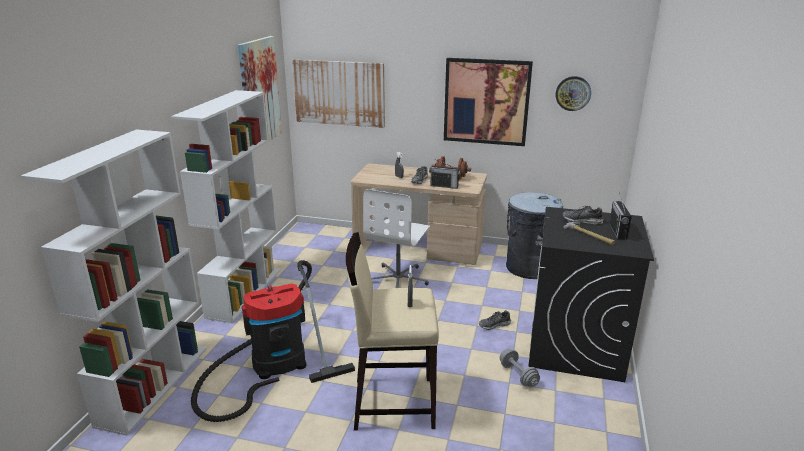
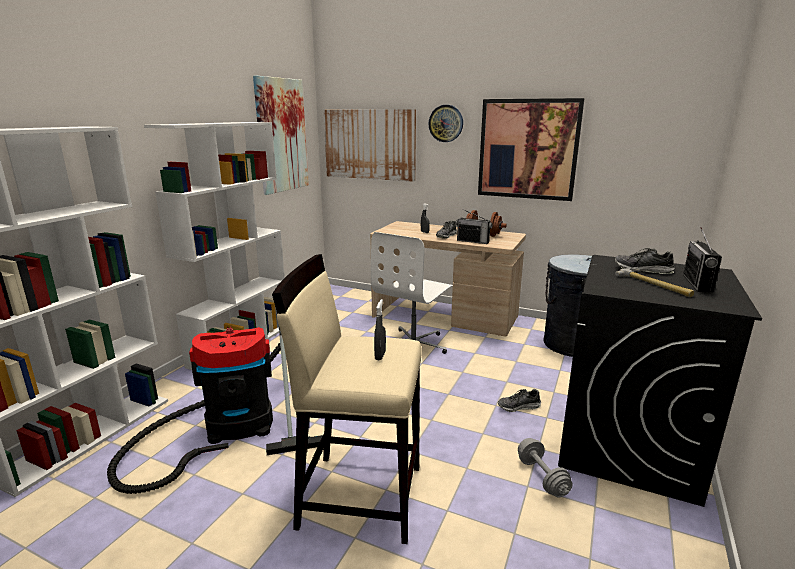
camera: 10 degrees right, 5 degrees down
wall clock [556,76,591,111] -> wall clock moved to [428,105,463,142]

